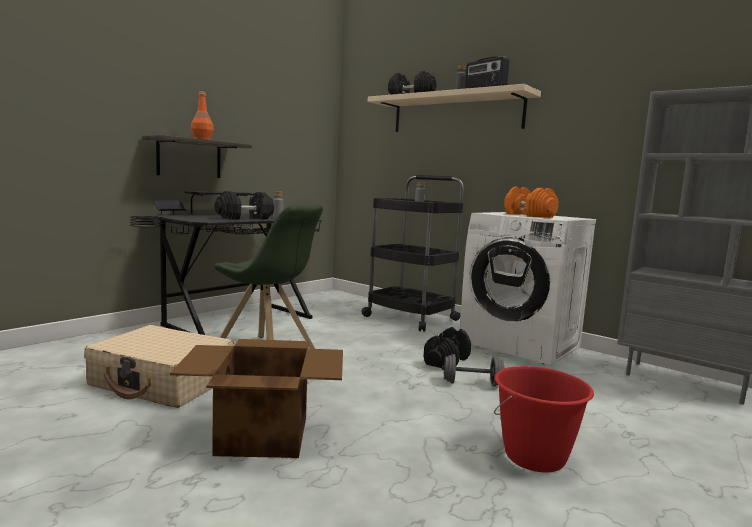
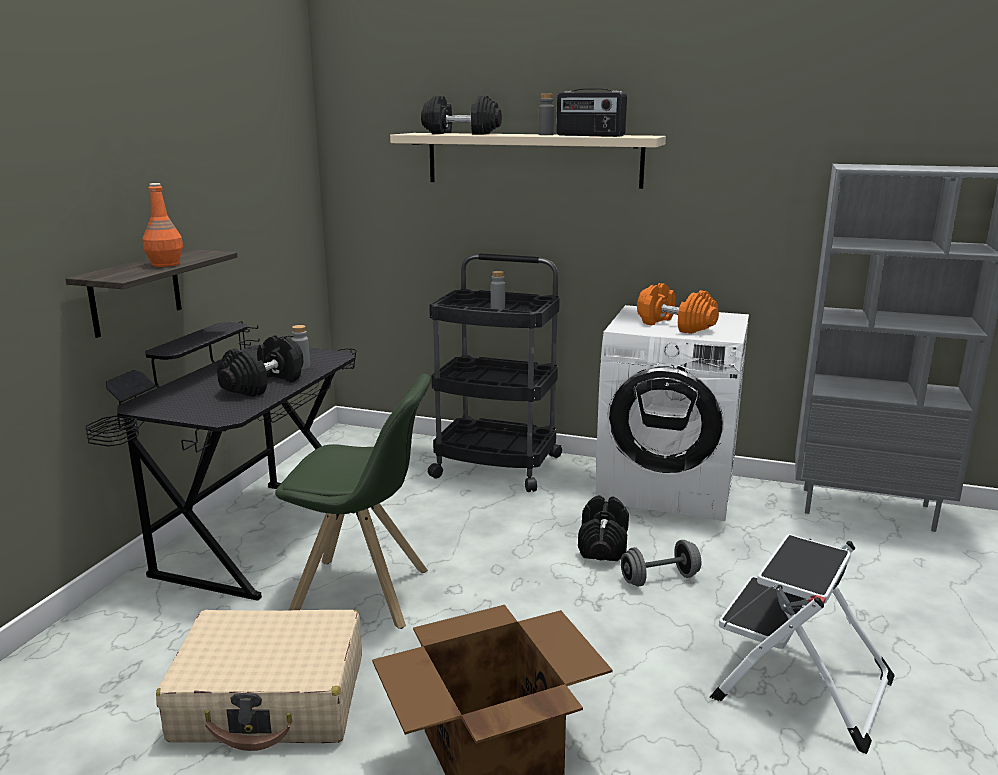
camera: 20 degrees left, 10 degrees up
red bucket [494,366,594,472] -> step ladder [710,534,895,754]

